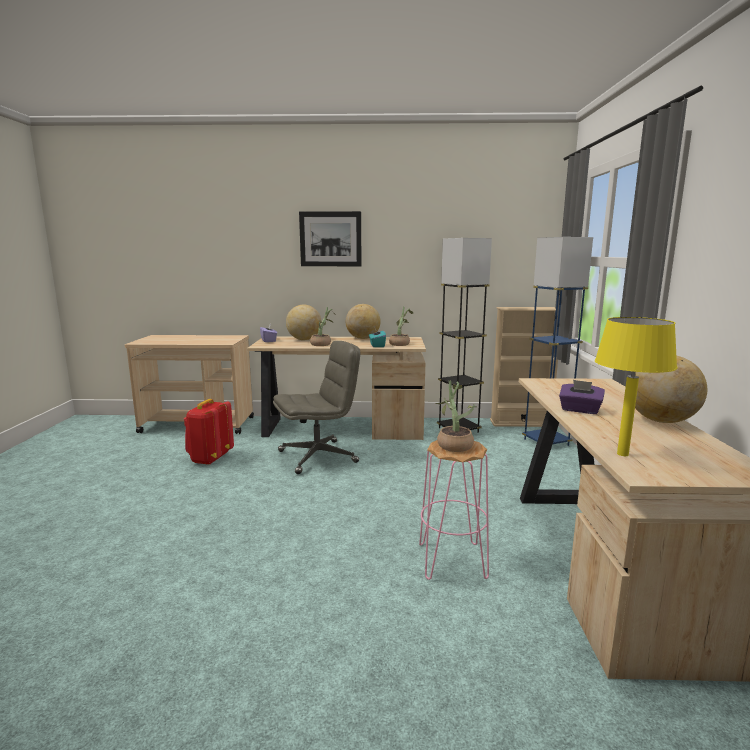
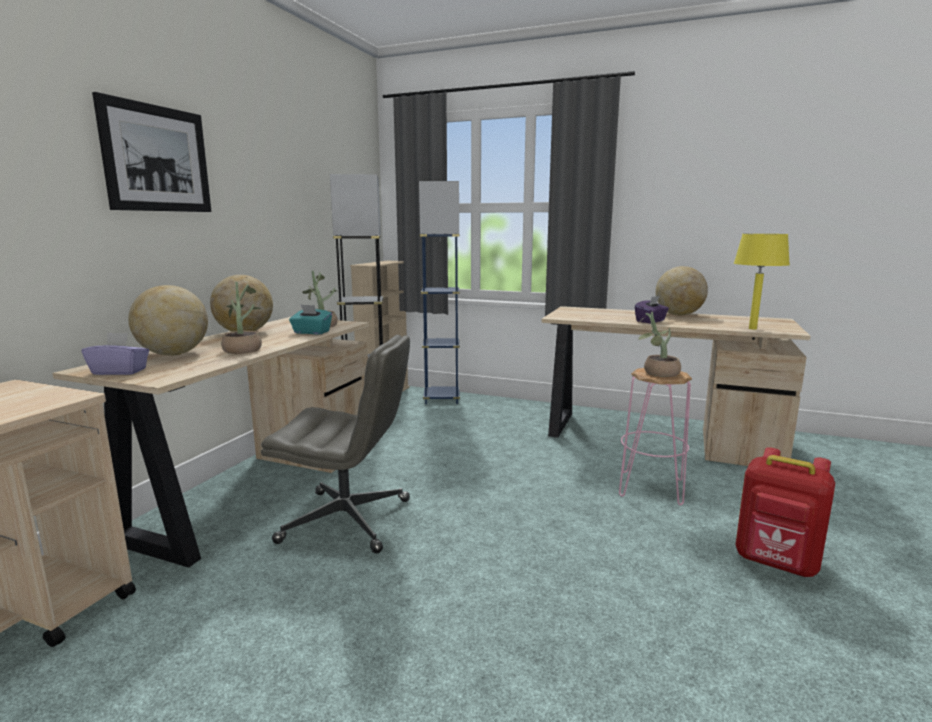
camera: 70 degrees left, 0 degrees up
red backpack [184,399,234,465] -> red backpack moved to [735,447,835,577]
grey office chair [273,341,360,474] -> grey office chair turned 105 degrees clockwise [261,335,410,553]

